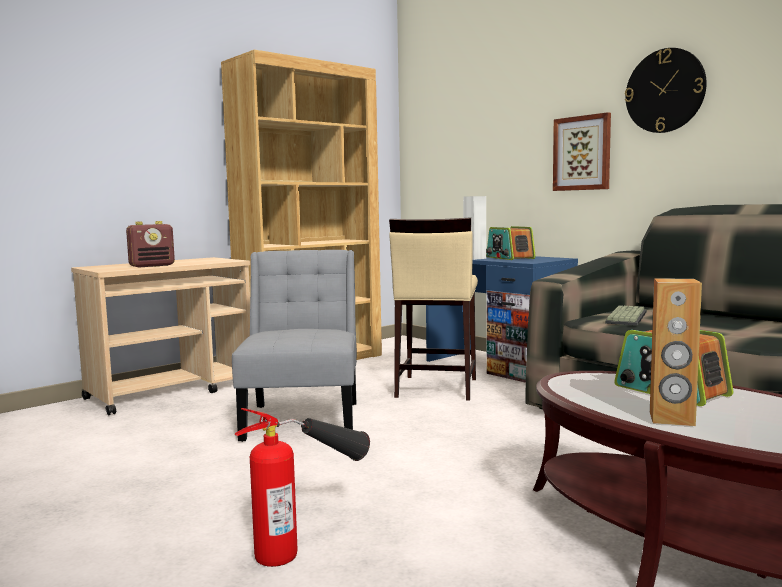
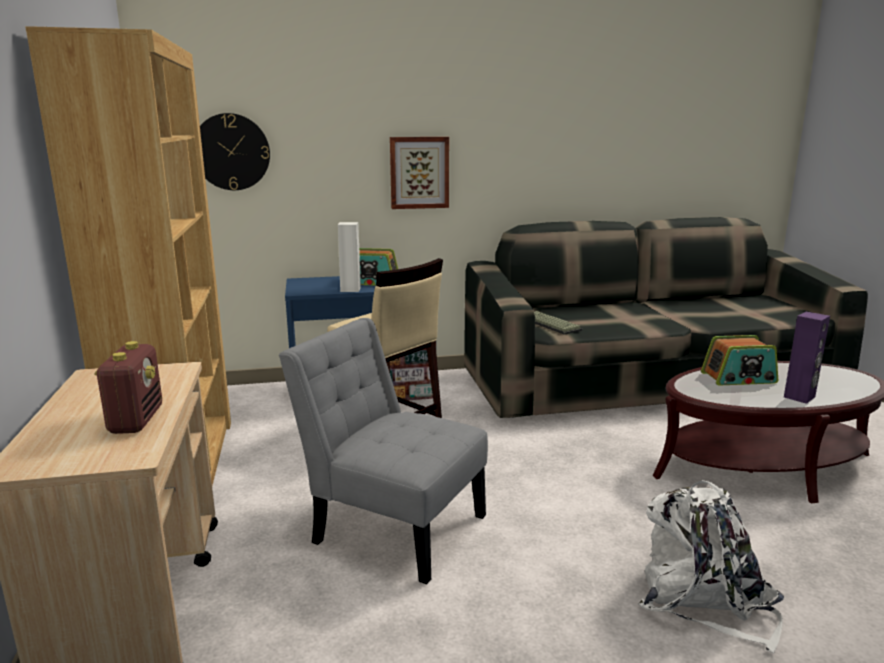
camera: 60 degrees left, 10 degrees up
fire extinguisher [235,408,370,567] -> white backpack [638,480,784,653]
wall clock [625,48,707,133] -> wall clock moved to [200,113,270,190]
brown speaker [650,278,702,426] -> purple speaker [784,312,830,404]

